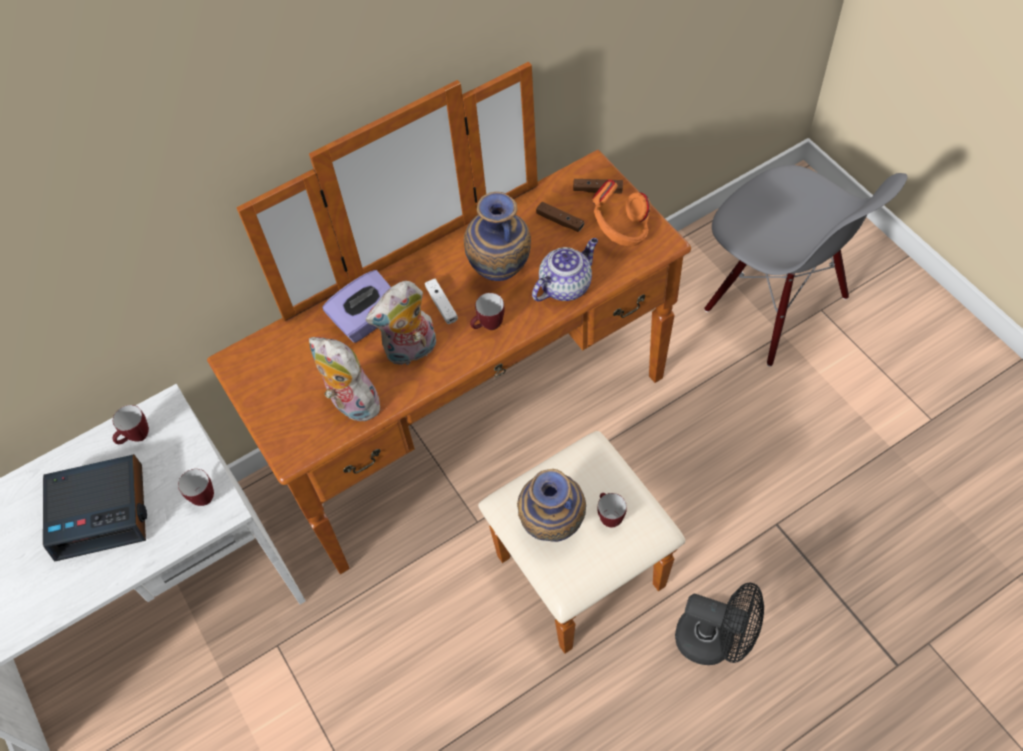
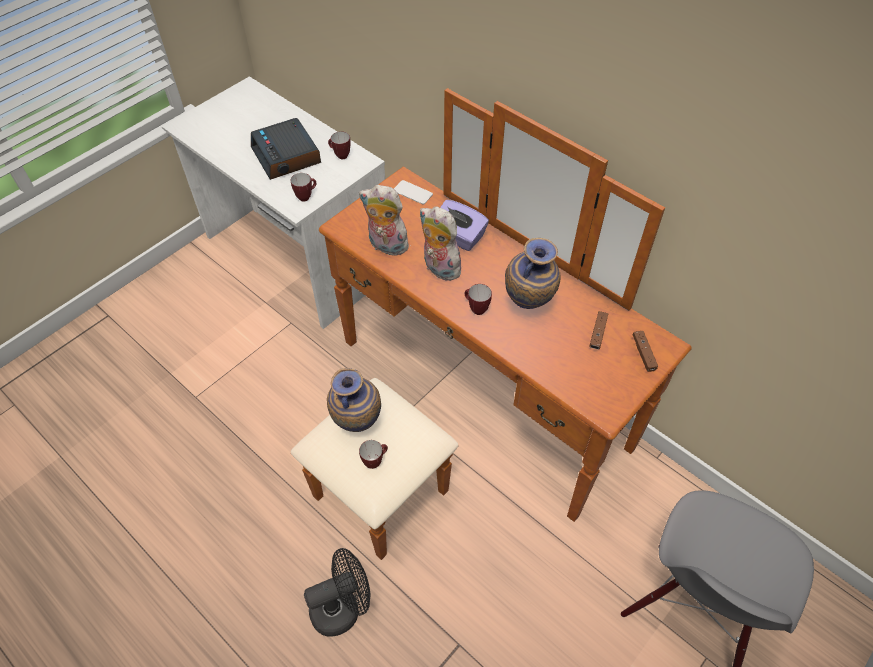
camera: 70 degrees right, 5 degrees down
plush toy [309,337,384,422] -> plush toy turned 90 degrees counterclockwise [359,185,409,256]
white game controller [425,278,458,324] -> none
teapot [532,238,598,301] -> none
orange headphones [592,180,651,247] -> none
black fan [675,583,764,665] -> black fan turned 120 degrees counterclockwise [304,548,371,637]
none -> phone [394,180,433,204]

